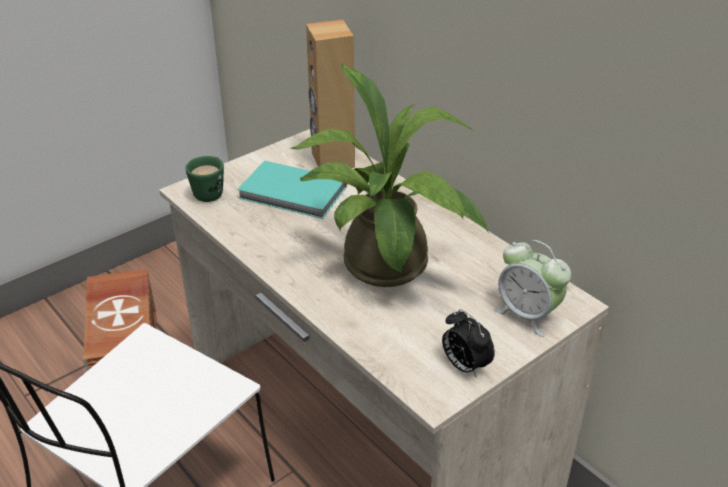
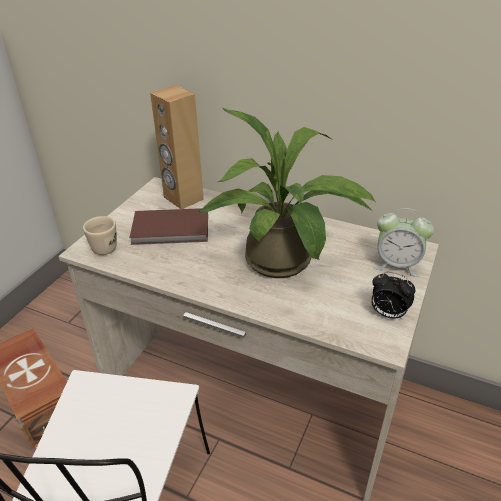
camera: 25 degrees left, 0 degrees up
green mug [186,156,224,202] -> beige mug [83,216,117,255]
turquoise book [237,161,347,219] -> brown book [129,208,208,245]

